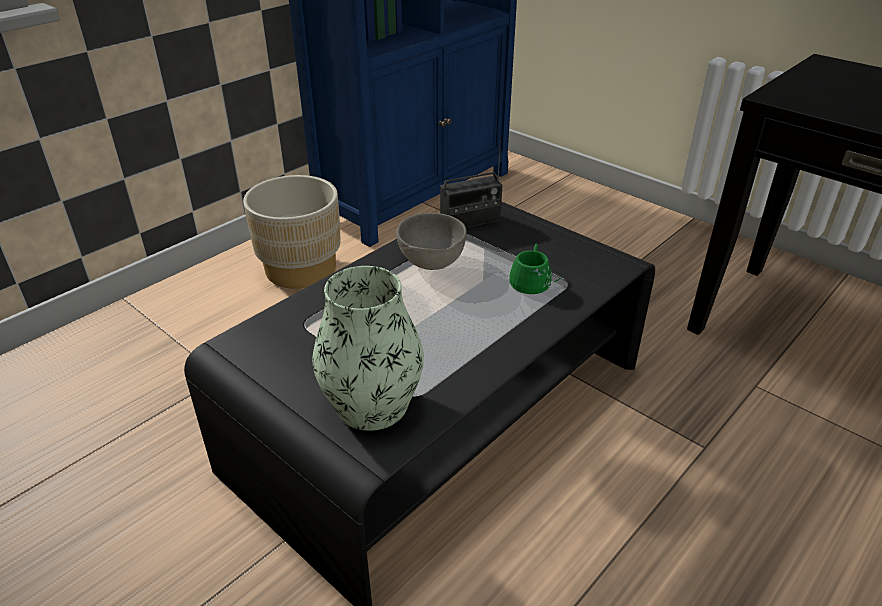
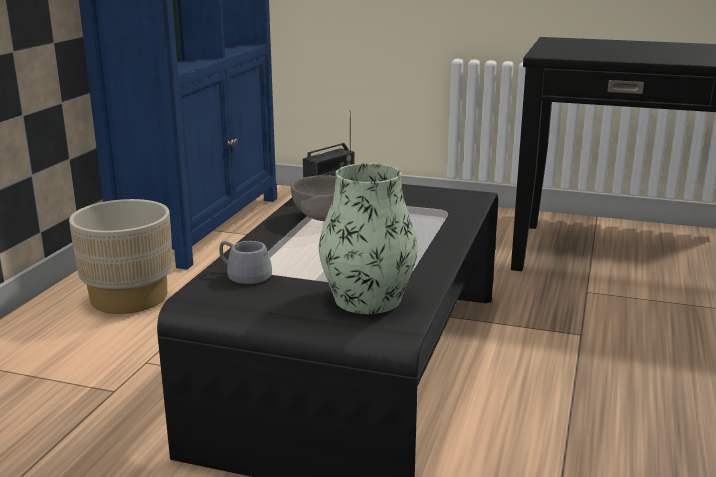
camera: 25 degrees left, 15 degrees down
green mug [509,243,563,294] -> none
none -> grey mug [219,241,272,284]

